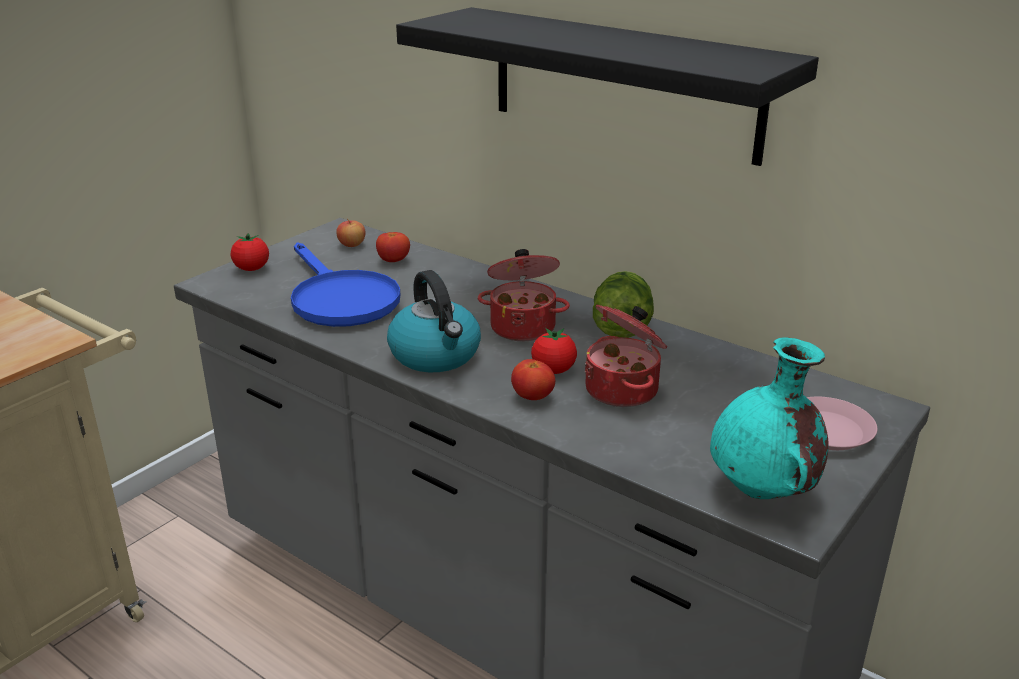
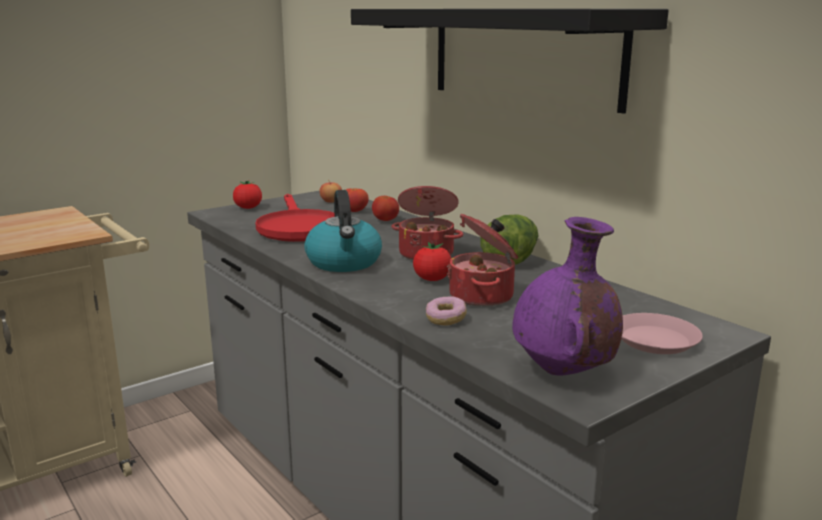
camera: 15 degrees right, 10 degrees down
blue frying pan [291,243,400,327] -> red frying pan [256,194,335,242]
tomato [511,359,555,400] -> tomato moved to [372,196,399,221]
turquoise vase [710,337,829,499] -> purple vase [512,217,623,376]
none -> donut [426,296,467,326]

